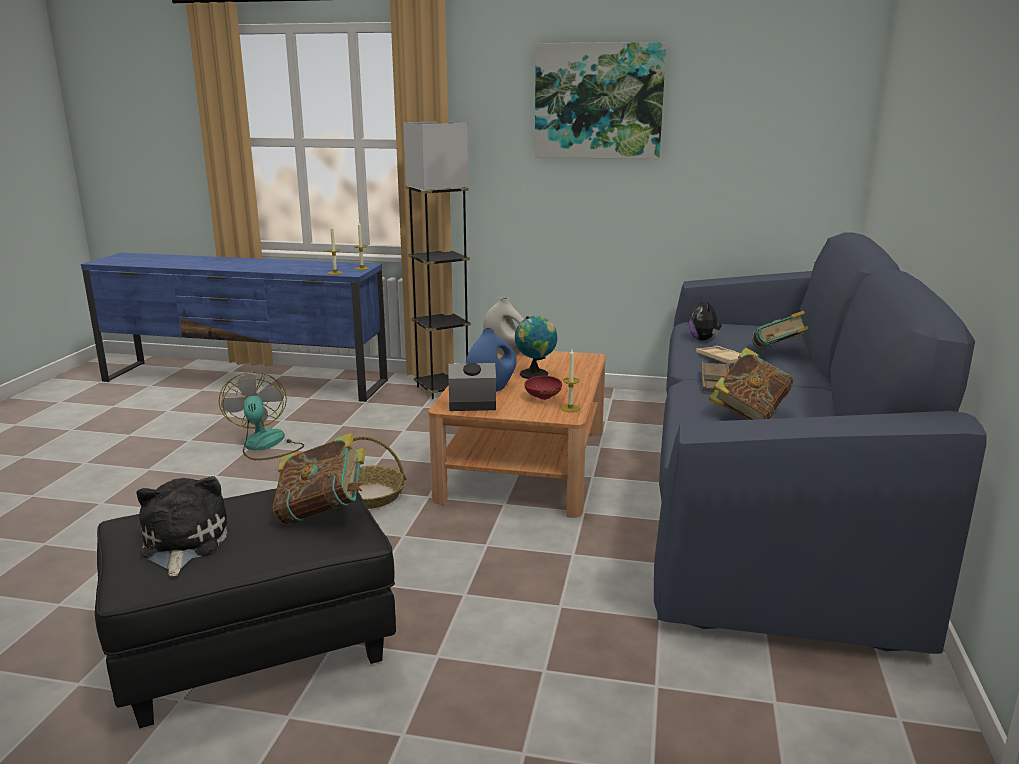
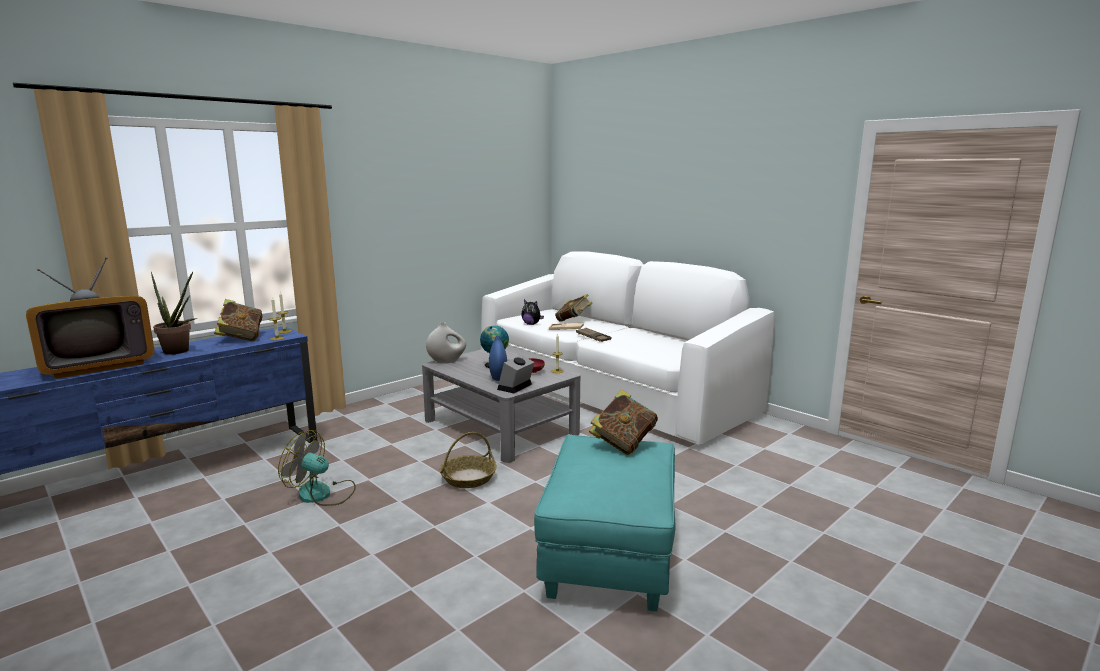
camera: 55 degrees left, 5 degrees down
black ottoman [95,488,396,728] -> turquoise ottoman [534,435,675,612]
plush toy [136,476,228,577] -> none
grey floor lamp [403,121,471,399] -> none
brown coffee table [428,351,606,518] -> grey coffee table [422,349,581,463]
picture [535,42,667,159] -> none
blue sofa [654,232,987,654] -> white sofa [481,251,775,445]
book [709,347,793,420] -> book moved to [214,299,262,341]
none -> television [26,257,155,379]
none -> potted plant [151,272,197,355]

